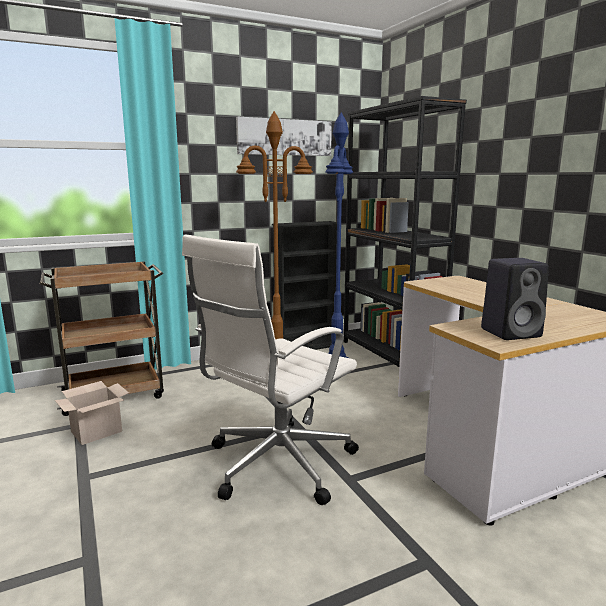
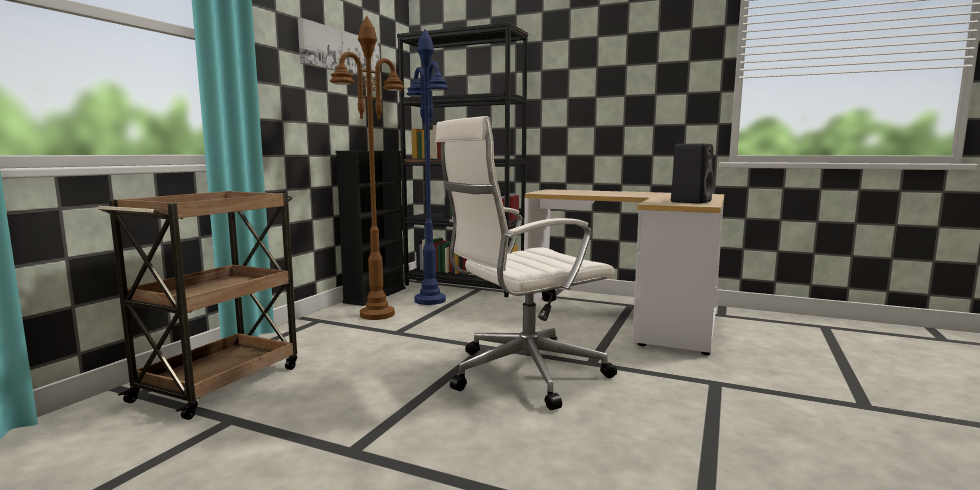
camera: 40 degrees left, 5 degrees down
cardboard box [55,381,129,445] -> none
white office chair [182,235,359,505] -> white office chair turned 60 degrees clockwise [435,116,617,410]

